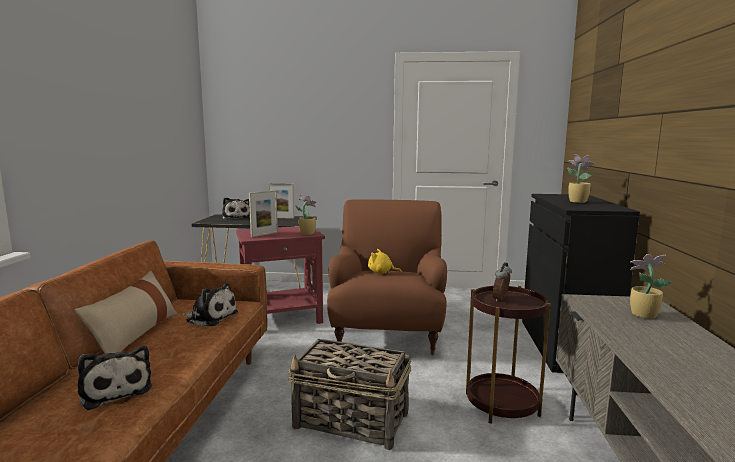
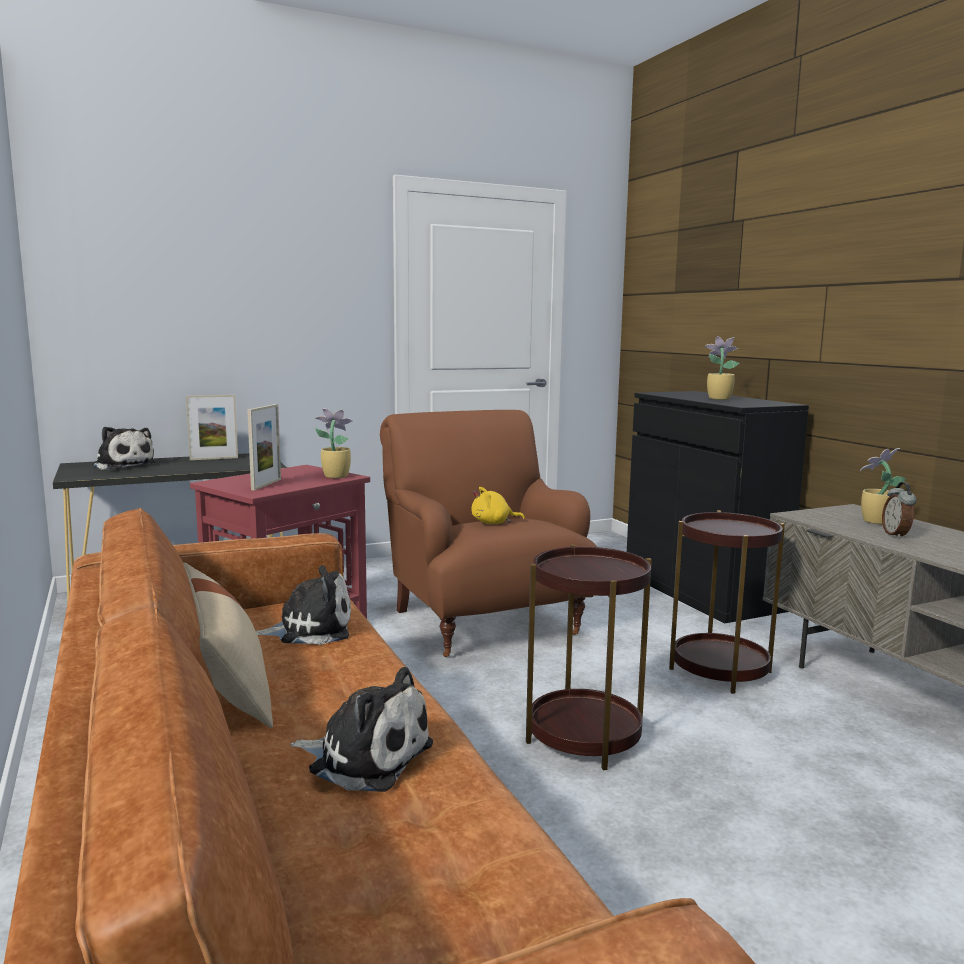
camera: 30 degrees left, 0 degrees up
basket [288,339,411,450] -> brown side table [526,544,652,770]
alarm clock [493,262,512,302] -> alarm clock moved to [882,482,917,539]

